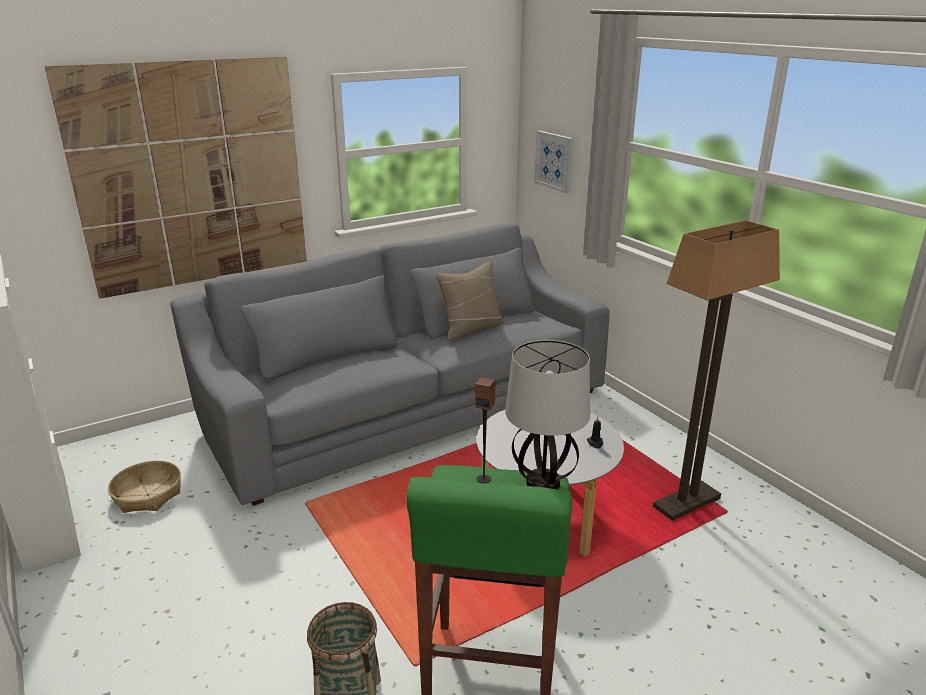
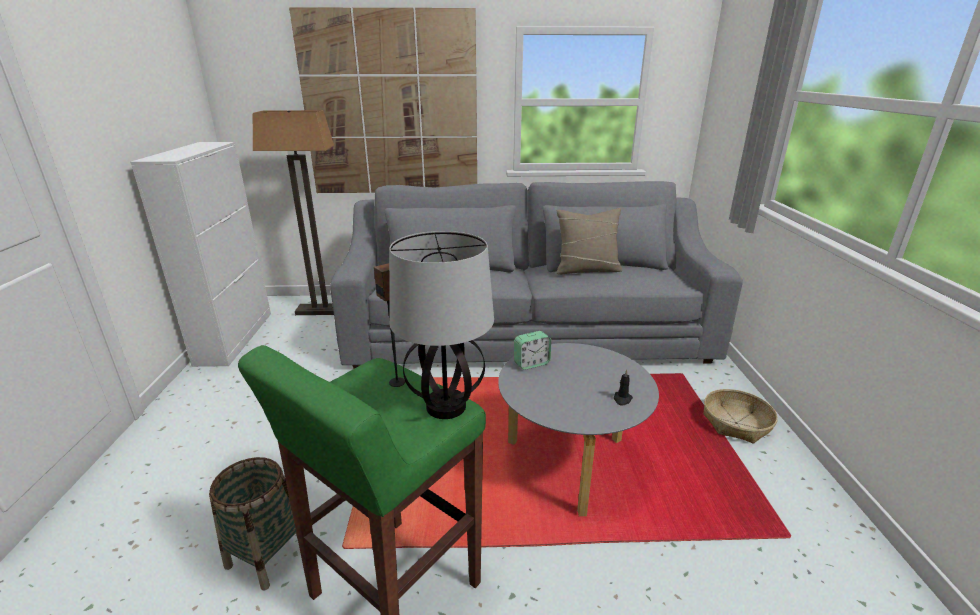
camera: 30 degrees right, 0 degrees up
basket [108,461,181,513] -> basket moved to [703,389,778,444]
picture [534,131,573,194] -> none
floor lamp [653,220,780,521] -> floor lamp moved to [253,110,334,315]
none -> alarm clock [514,331,551,370]

